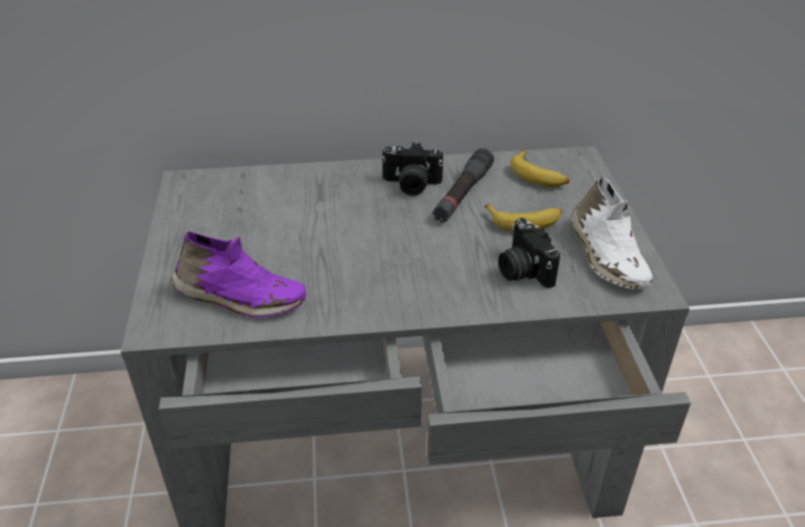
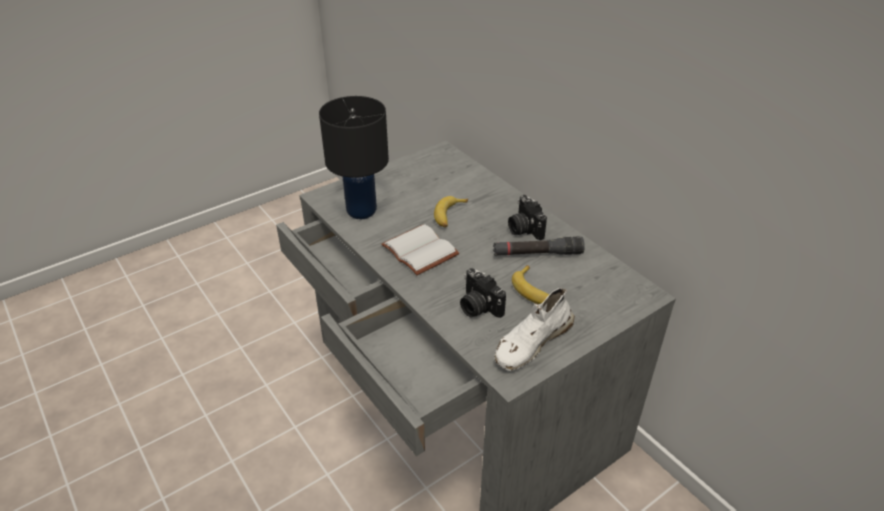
camera: 60 degrees right, 0 degrees up
purple shoe [171,231,306,318] -> black table lamp [319,96,389,219]
camera [498,218,560,288] -> camera turned 75 degrees counterclockwise [460,268,506,318]
banana [510,150,569,187] -> banana moved to [434,196,468,228]
none -> white book [381,224,459,275]

